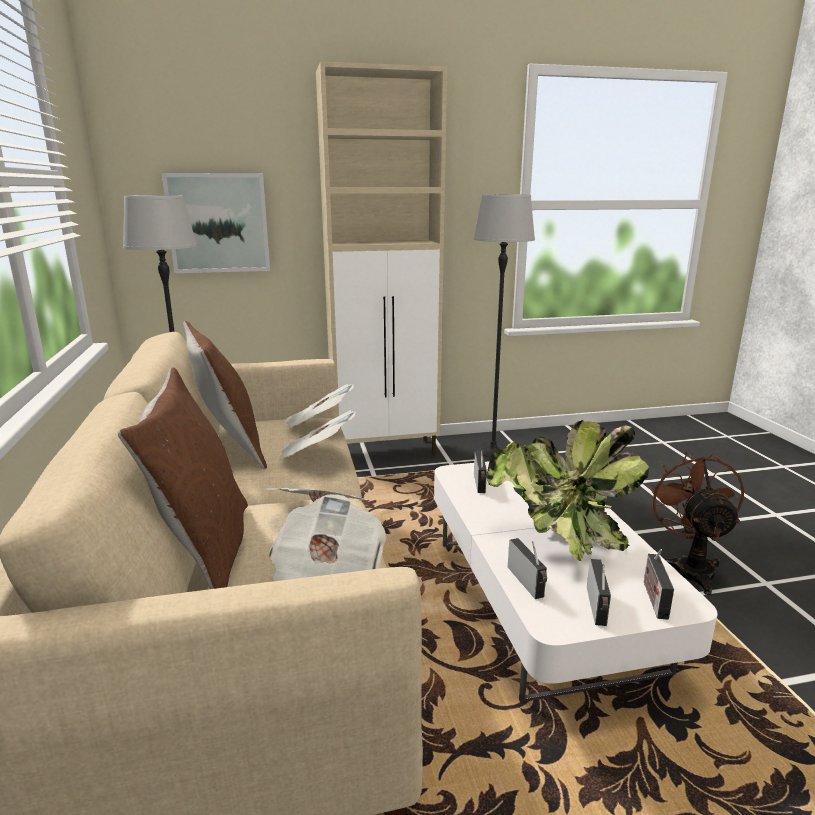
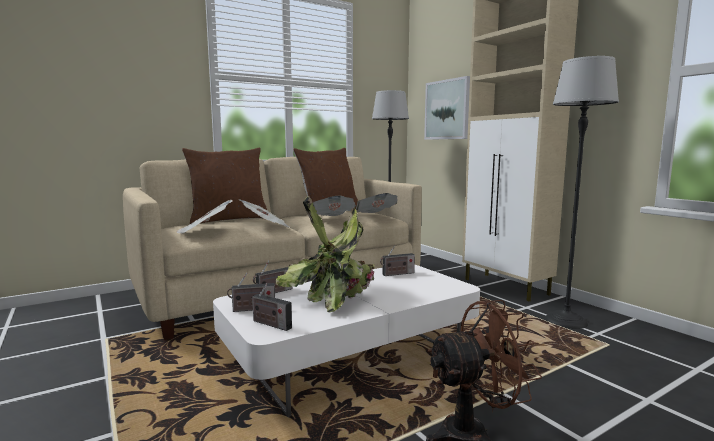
camera: 70 degrees right, 10 degrees down
radio [644,549,674,620] -> radio turned 135 degrees counterclockwise [251,283,292,331]

